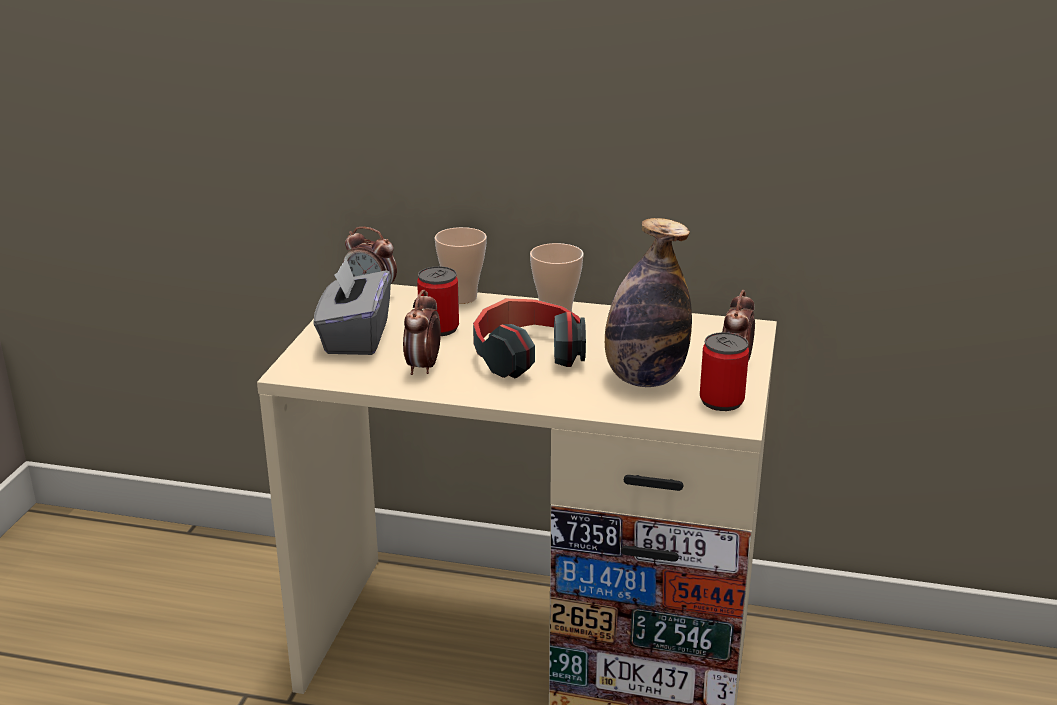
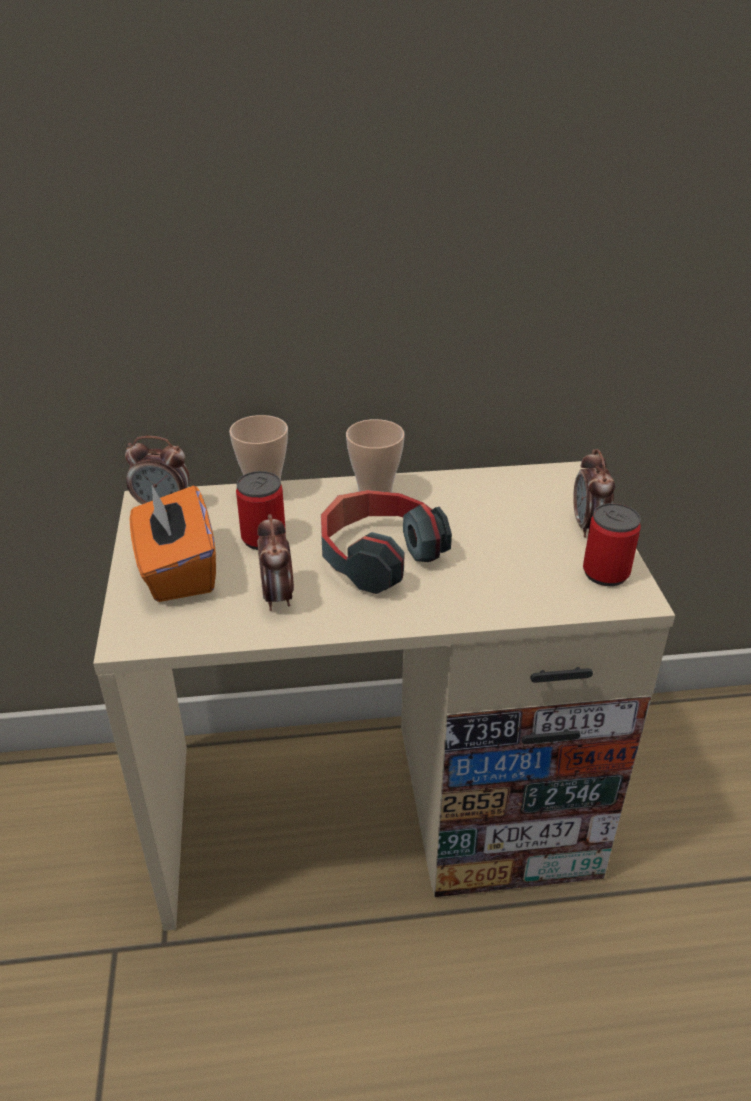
camera: 20 degrees left, 10 degrees up
grey tissue box [313,258,391,355] -> orange tissue box [130,485,216,602]
bottle [605,218,692,387] -> none

